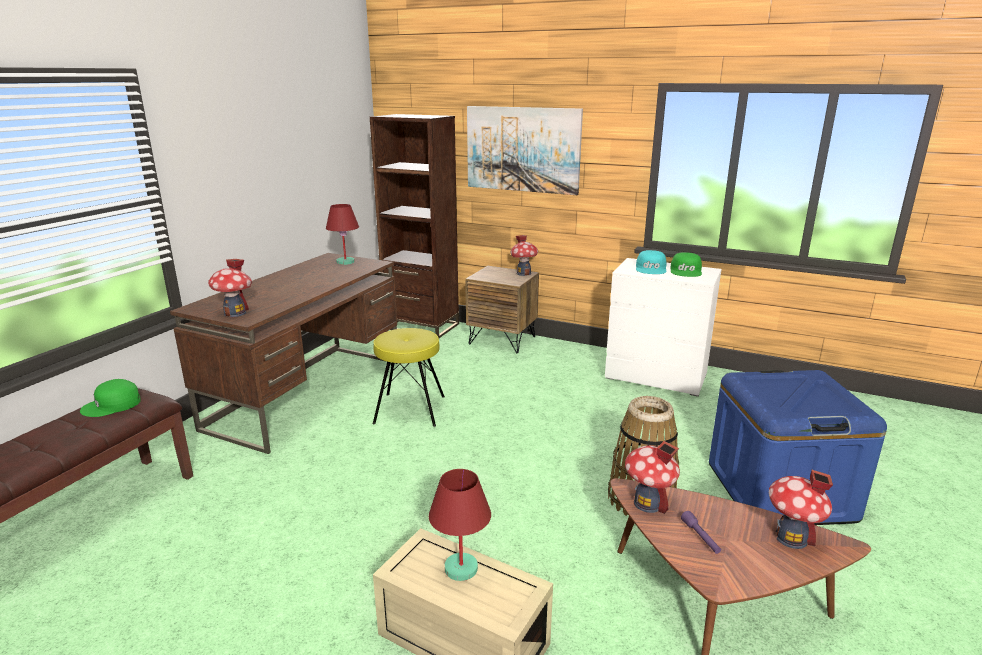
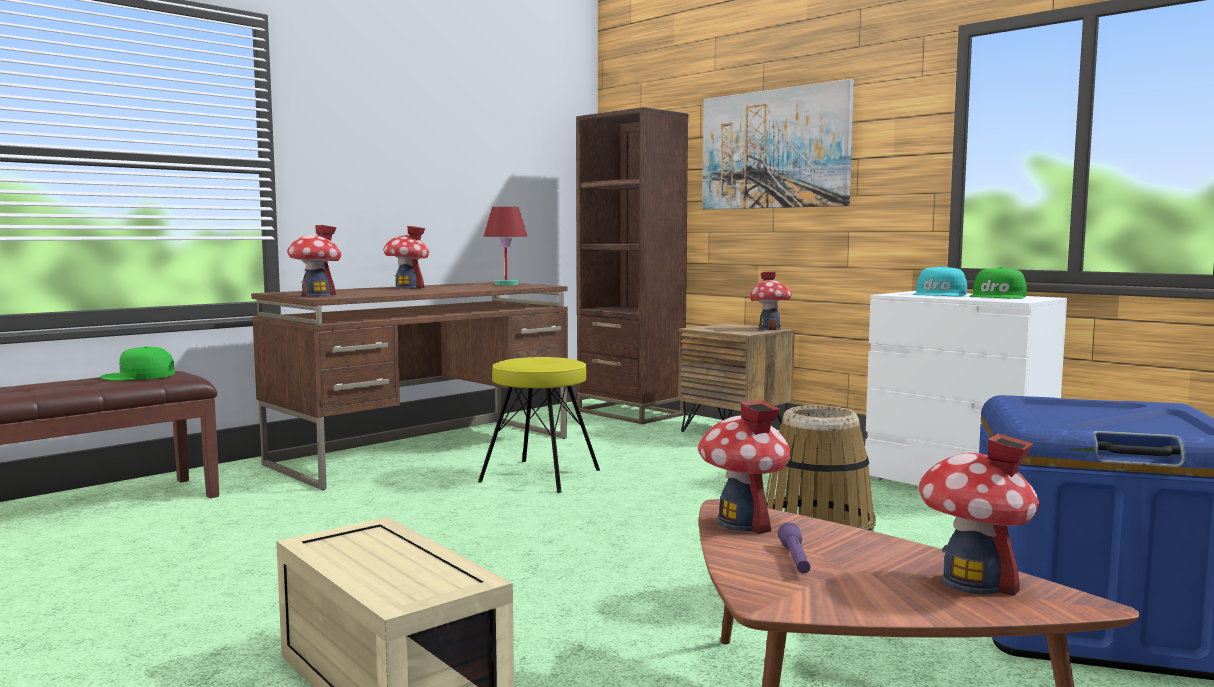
camera: 20 degrees right, 15 degrees down
red table lamp [429,469,491,581] -> none
none -> toy house [383,226,429,289]

